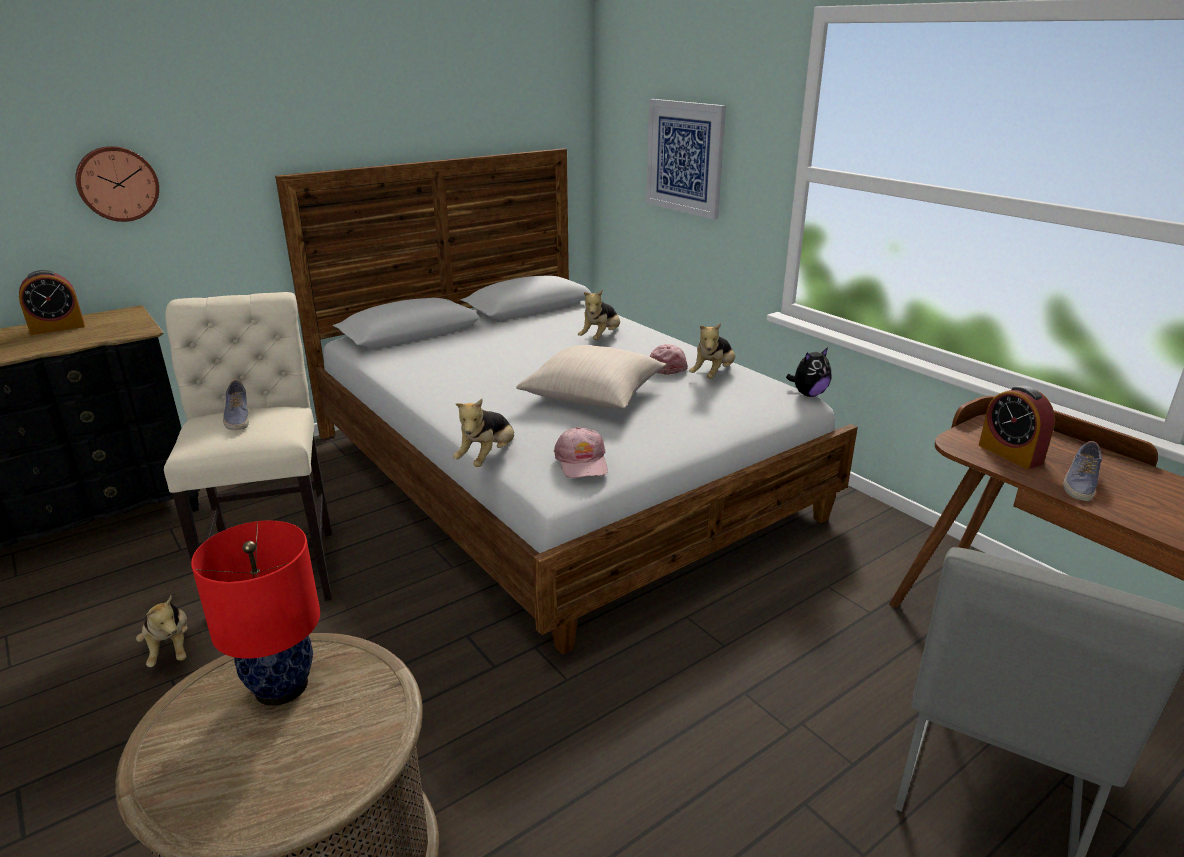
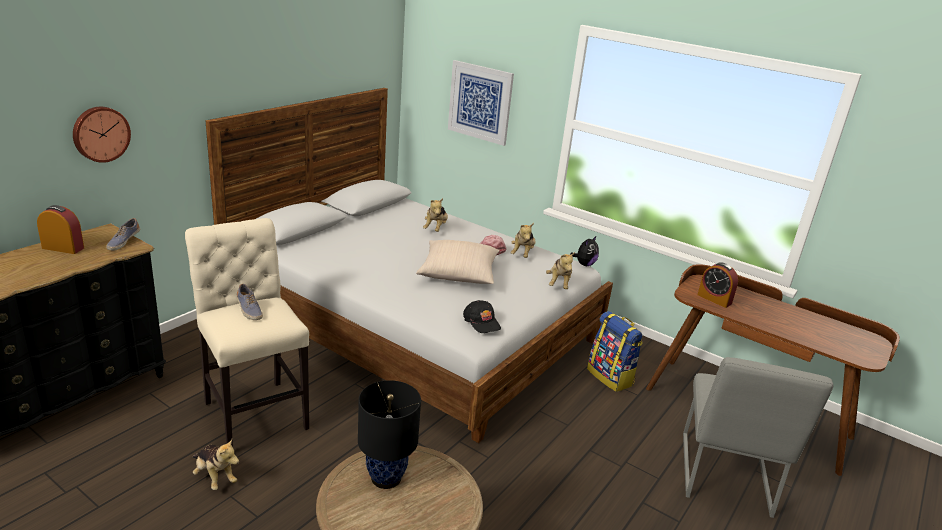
camera: 20 degrees left, 0 degrees up
alarm clock [19,270,85,335] -> alarm clock turned 120 degrees counterclockwise [37,205,84,254]
red table lamp [191,521,320,706] -> black table lamp [358,380,421,489]
plush toy [453,399,514,467] -> plush toy moved to [546,252,575,289]
pink cap [554,427,608,478] -> black cap [463,300,501,333]
shoe [1063,441,1102,501] -> shoe moved to [106,218,140,250]
none -> backpack [587,311,643,392]

